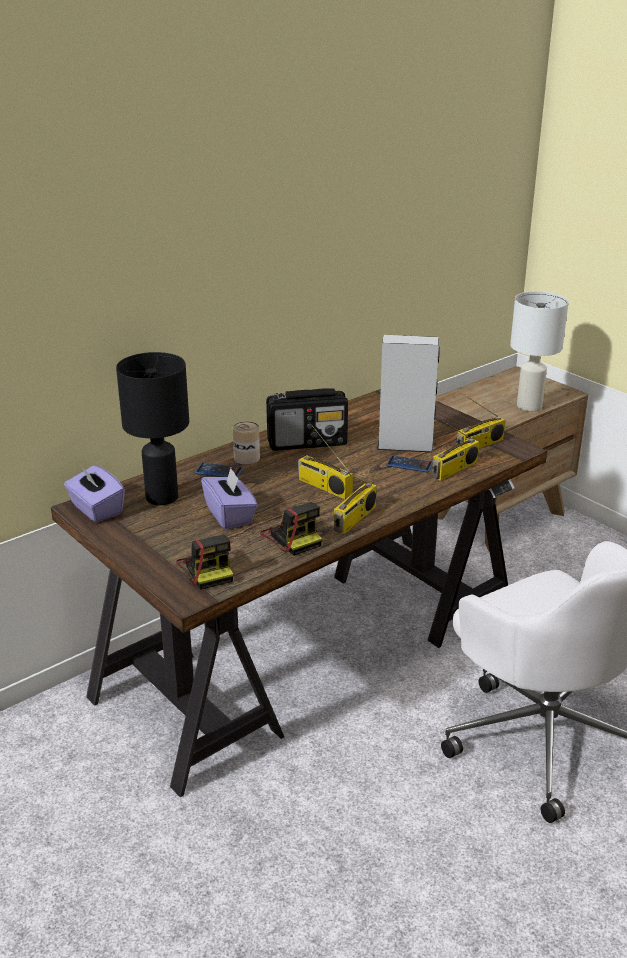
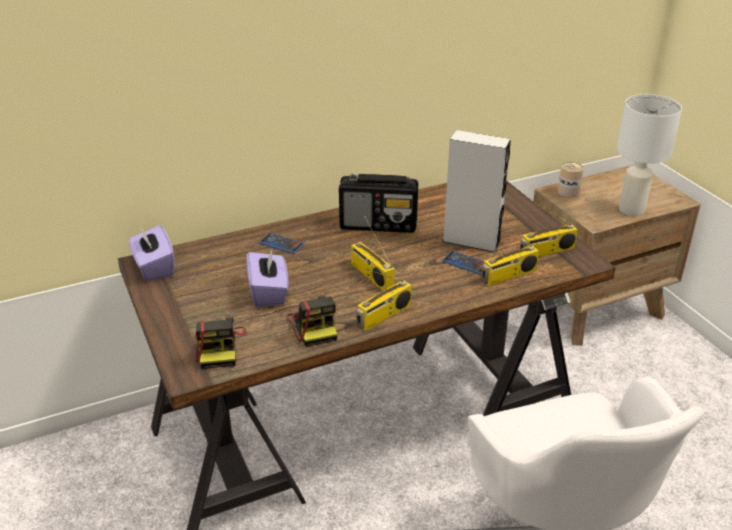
camera: 15 degrees right, 5 degrees up
black table lamp [116,352,189,505] -> none
can [233,422,260,465] -> can moved to [558,162,583,198]

